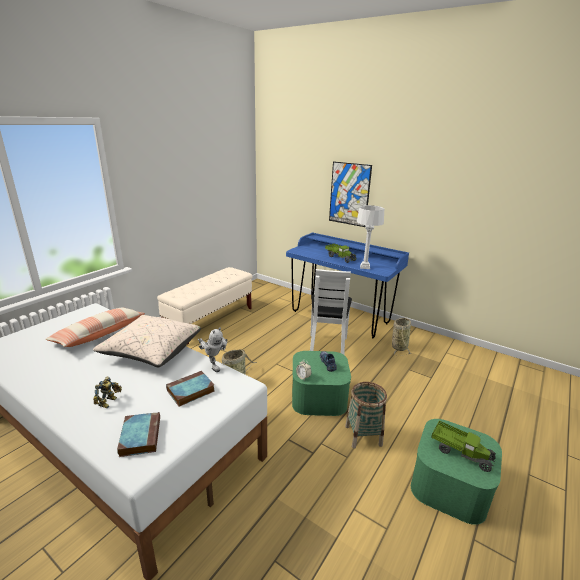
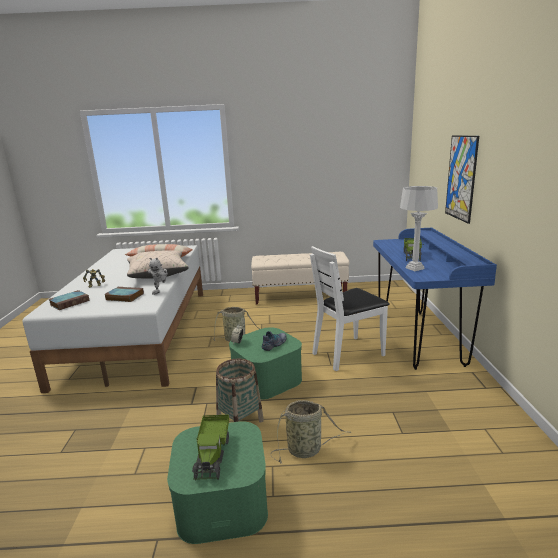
camera: 55 degrees right, 5 degrees down
basket [392,318,412,356] -> basket moved to [270,400,351,464]

